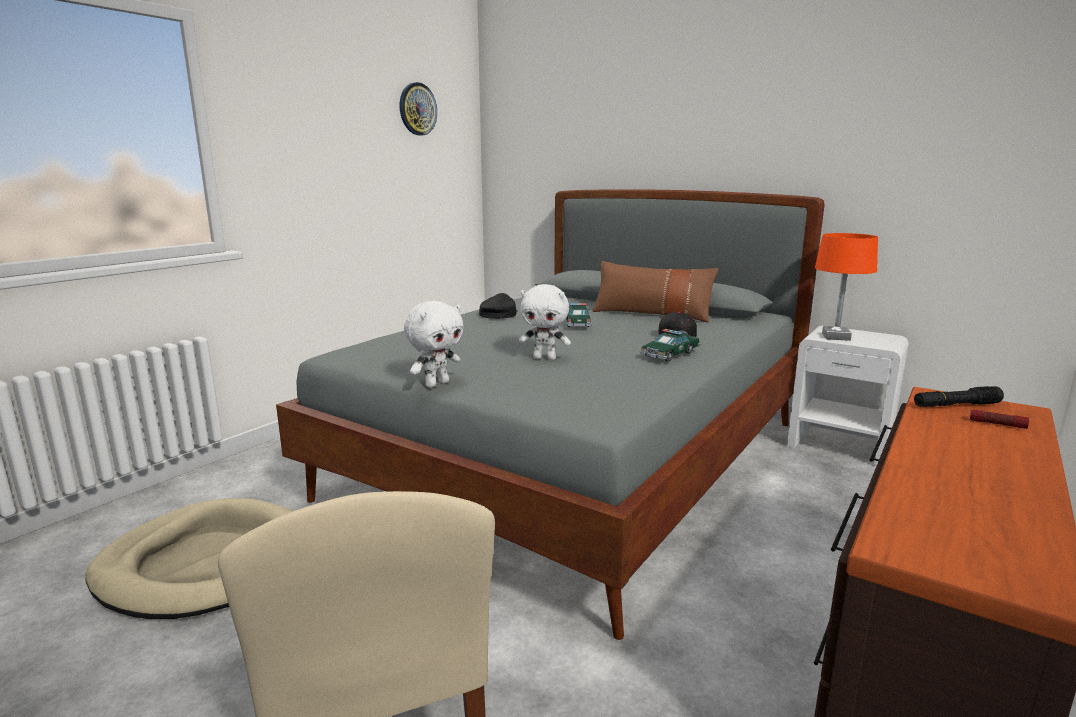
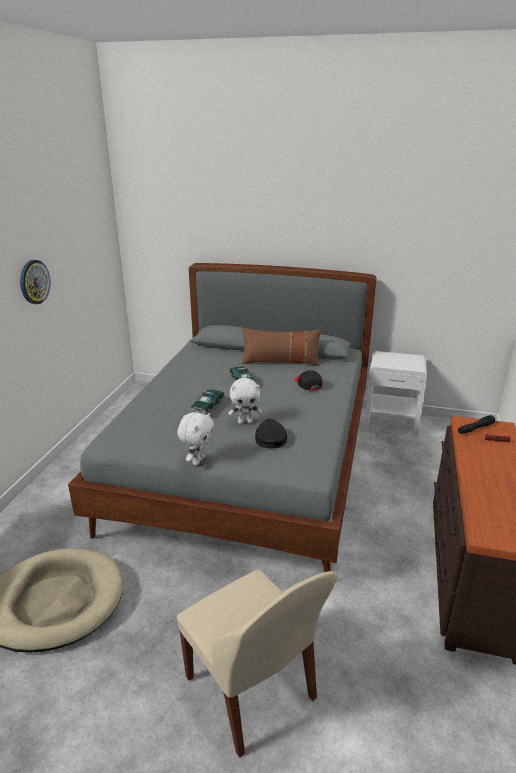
camera: 20 degrees left, 10 degrees up
wall clock [400,82,437,135] -> wall clock moved to [20,260,51,304]
black cap [479,293,518,319] -> black cap moved to [255,419,287,448]
toy car [640,329,700,362] -> toy car moved to [190,389,225,414]
orange table lamp [815,233,878,341] -> none

